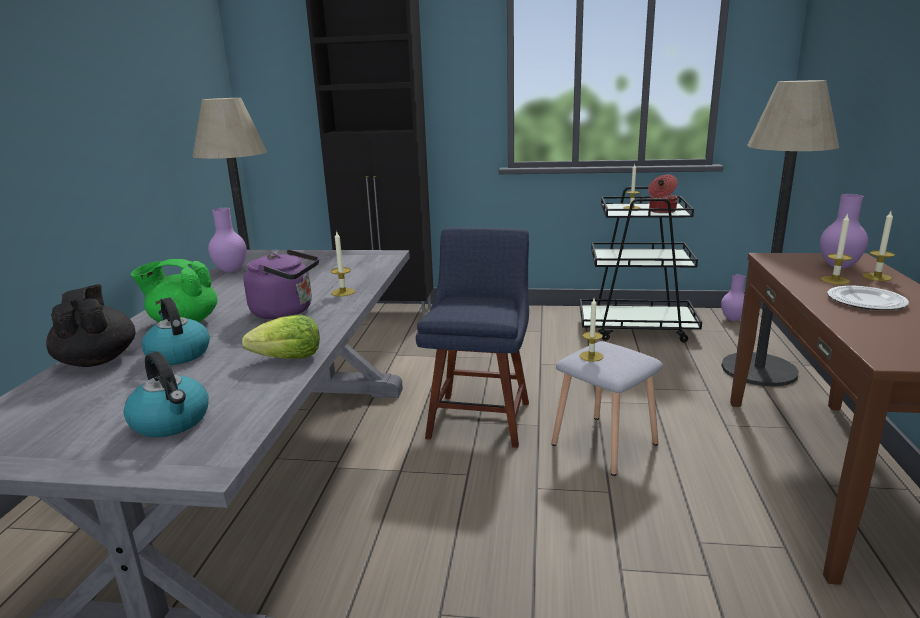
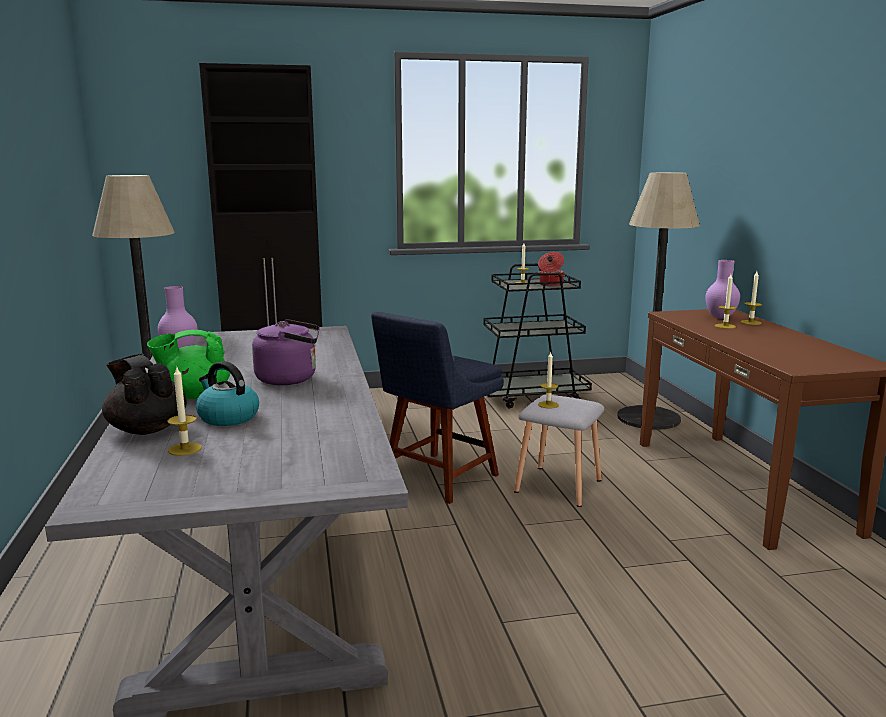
camera: 20 degrees left, 5 degrees down
kettle [124,352,209,437] -> none
lettuce [242,315,320,359] -> none
candle [331,232,355,296] -> candle moved to [167,367,202,456]
blue chair [416,227,529,448] -> blue chair turned 135 degrees counterclockwise [371,312,504,504]
purple vase [721,275,745,321] -> none
plate [827,286,909,310] -> none

